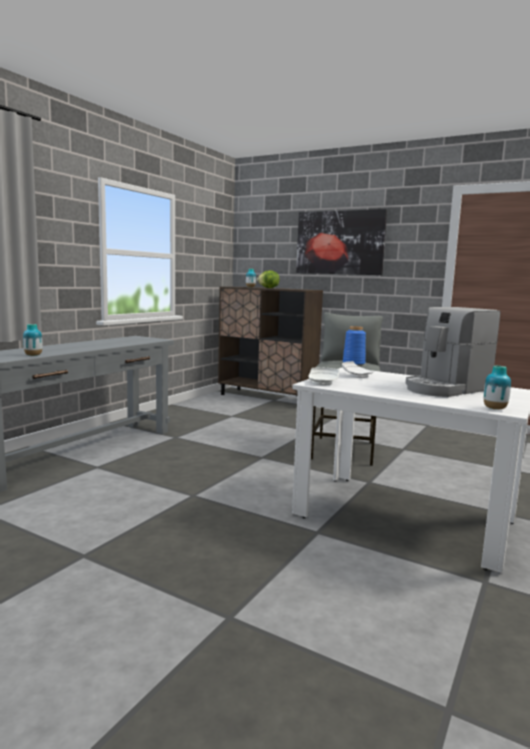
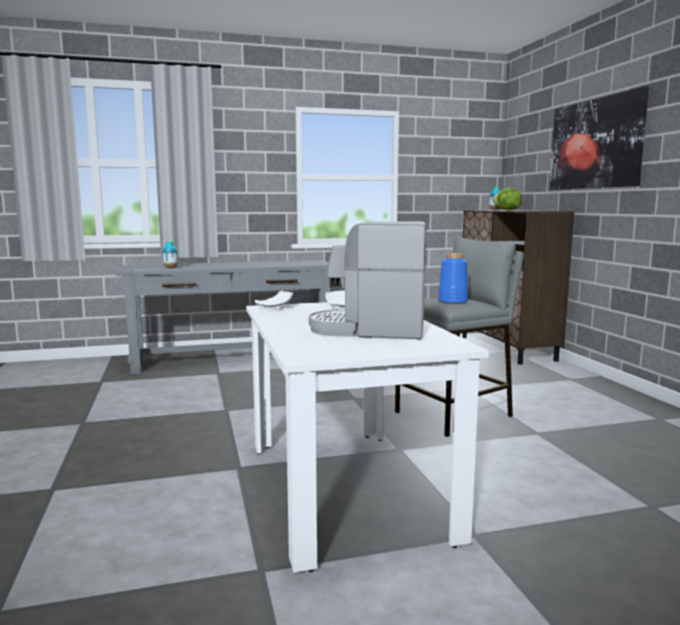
camera: 45 degrees right, 0 degrees up
vase [484,366,511,410] -> none

